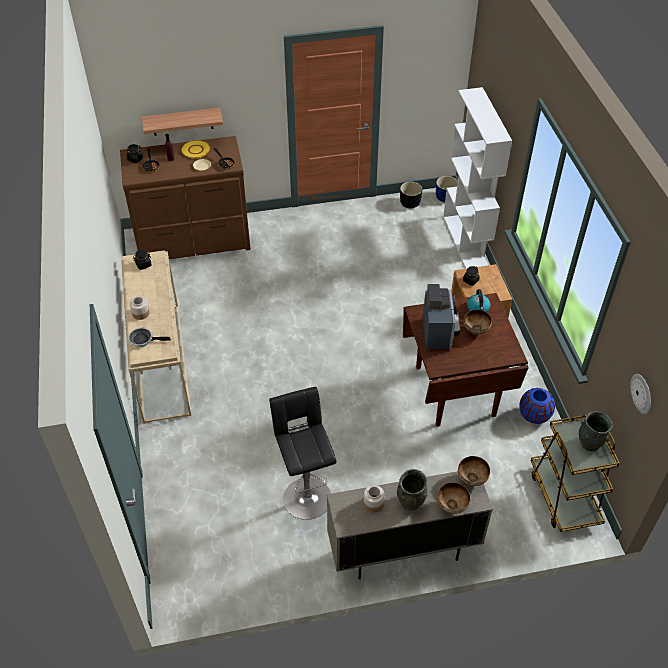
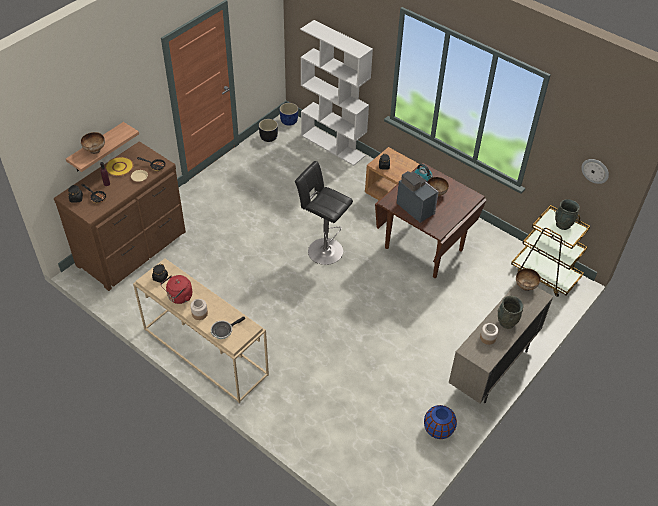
camera: 40 degrees left, 0 degrees up
black stool [269,387,337,520] -> black stool moved to [295,161,353,265]
bowl [437,483,470,514] -> bowl moved to [81,132,105,154]
blue vase [519,388,555,424] -> blue vase moved to [424,405,457,439]
none -> red kettle [160,275,192,304]

